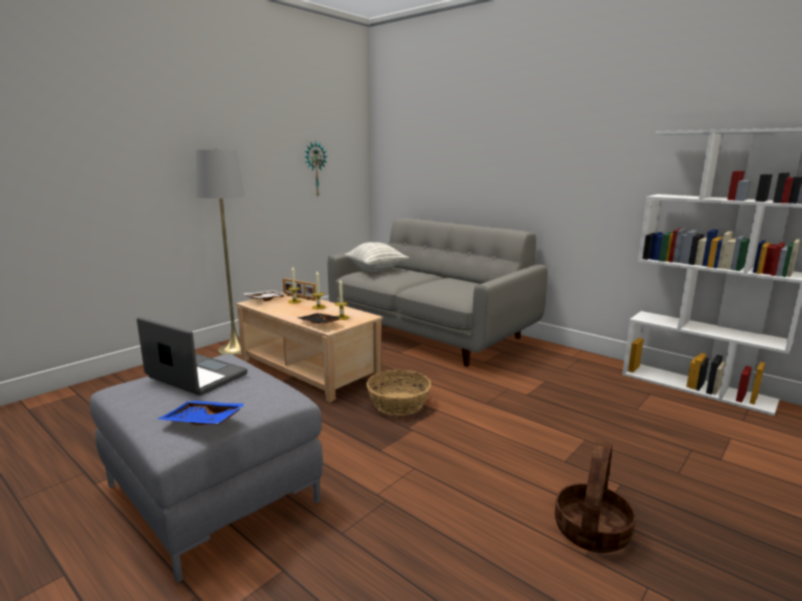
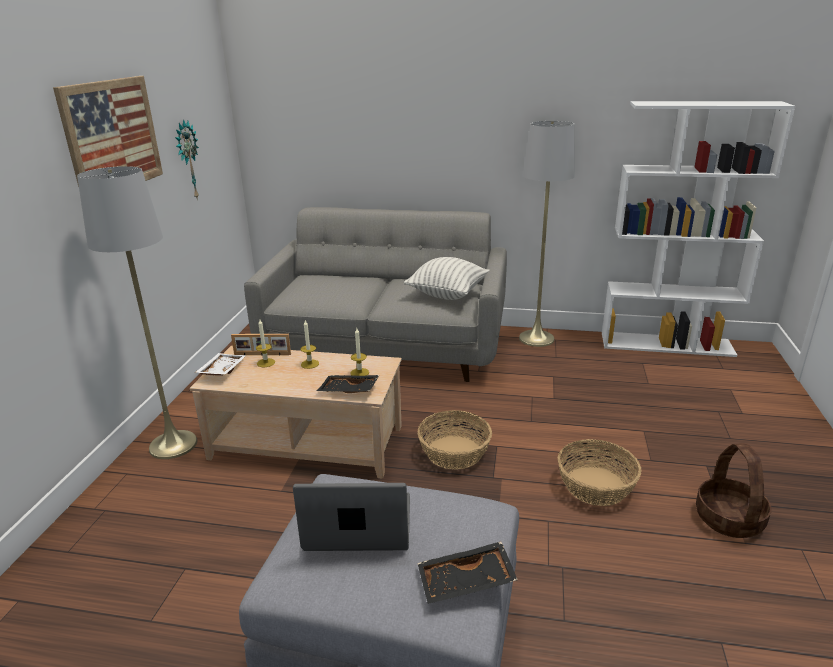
camera: 30 degrees left, 10 degrees up
blue tray [158,401,246,425] -> black tray [418,541,518,604]
pillow [345,242,409,272] -> pillow moved to [404,257,490,300]
none -> picture [53,76,163,187]
none -> grey floor lamp [519,121,575,347]
none -> basket [558,439,642,506]

